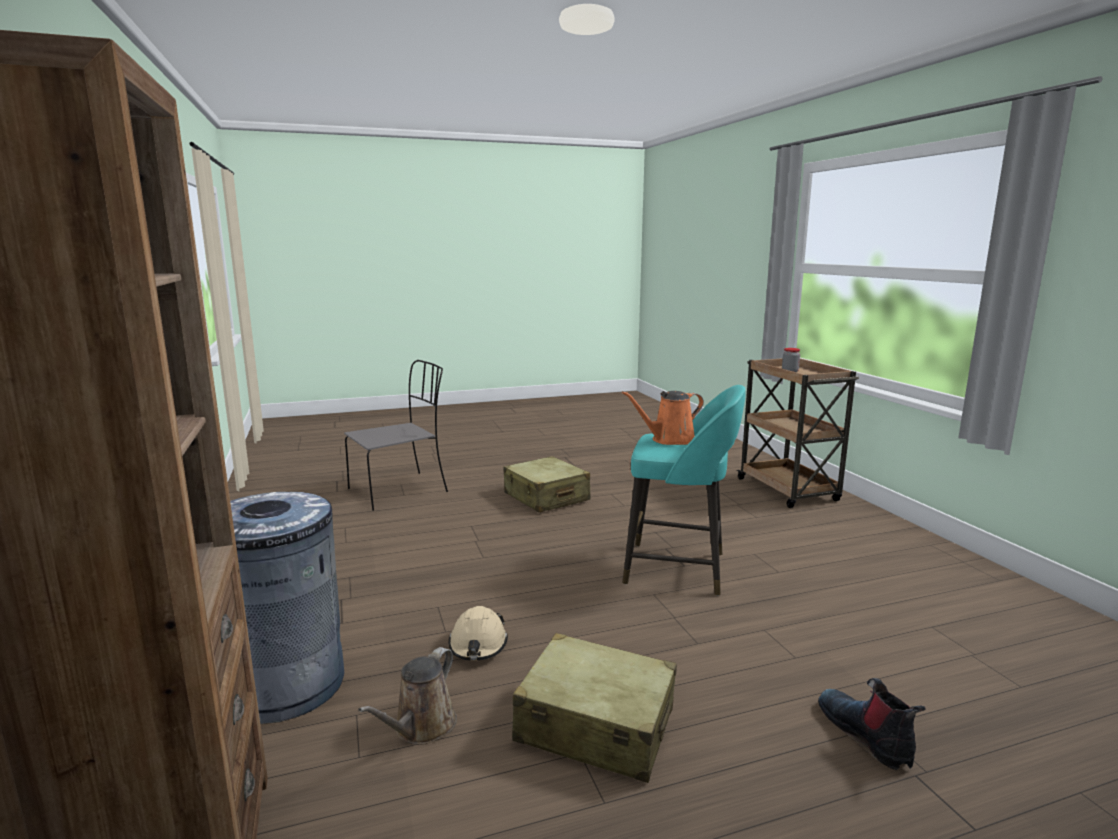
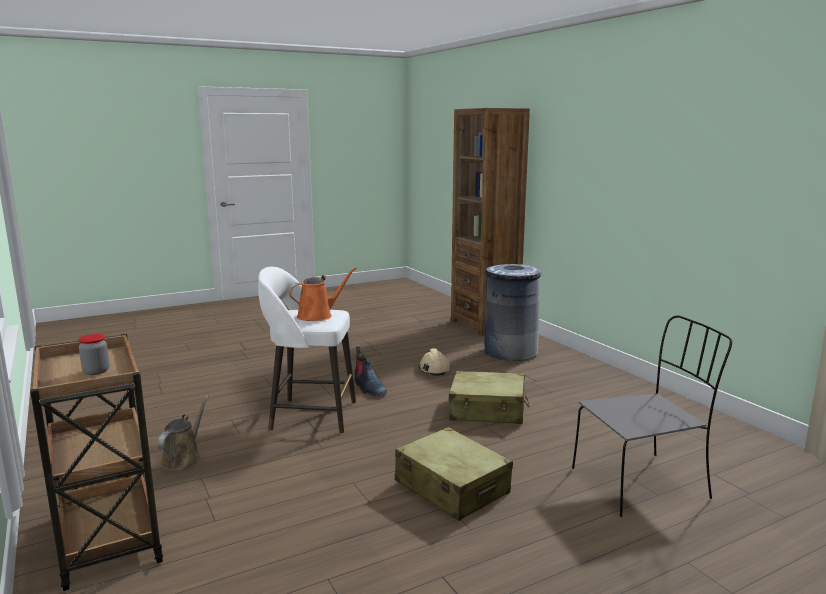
camera: 170 degrees right, 0 degrees up
grey chair [344,360,448,511] -> grey chair turned 150 degrees counterclockwise [572,315,732,517]
brown watering can [358,647,457,745] -> brown watering can moved to [158,395,209,471]
beige suitcase [512,633,677,783] -> beige suitcase moved to [449,371,530,424]
turquoise stool [622,385,746,596] -> white stool [258,267,356,433]
boot [818,678,926,770] -> boot moved to [355,347,387,396]

